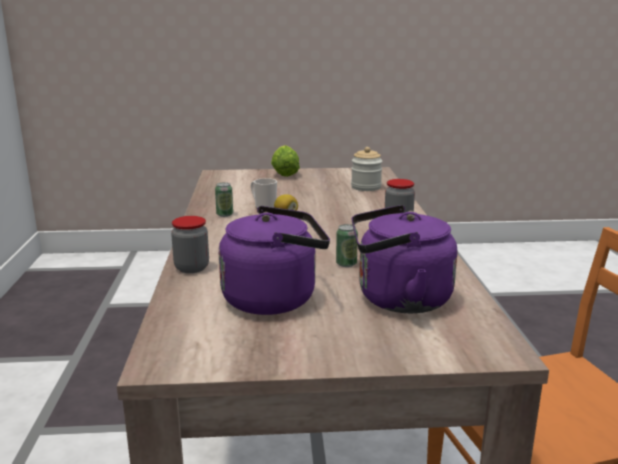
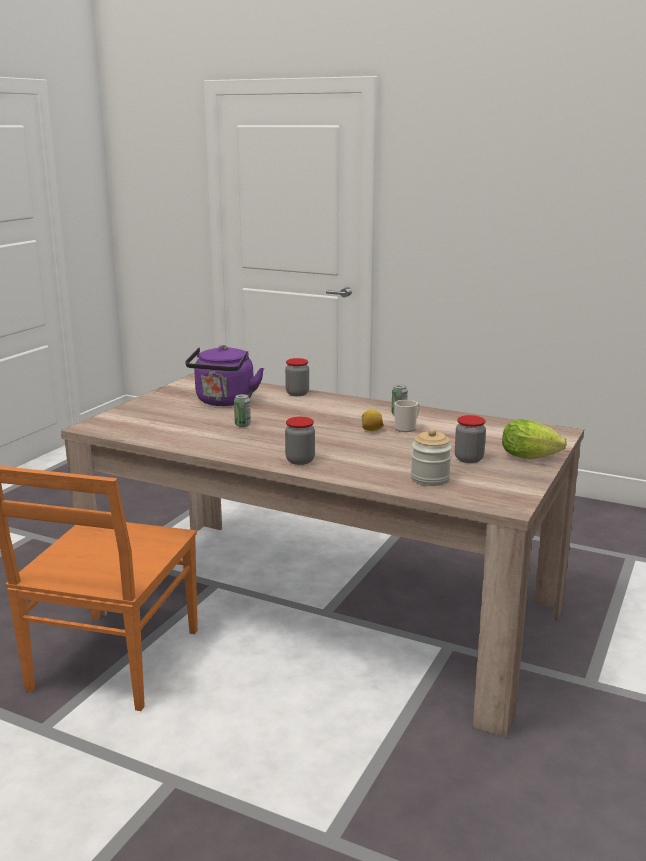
camera: 120 degrees right, 0 degrees up
purple kettle [352,205,457,313] -> none
none -> jar [455,415,486,463]

